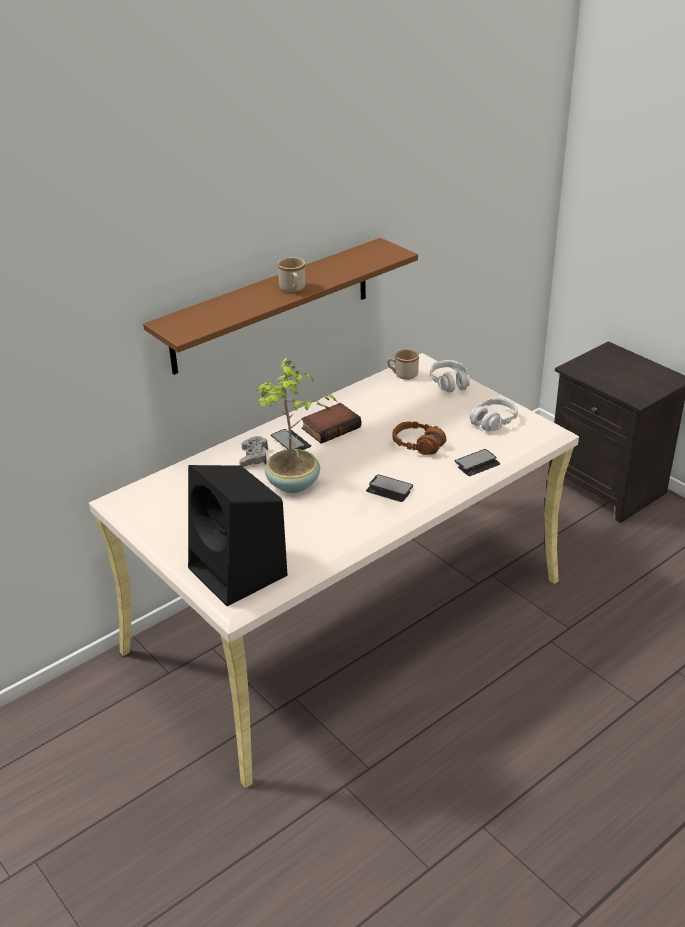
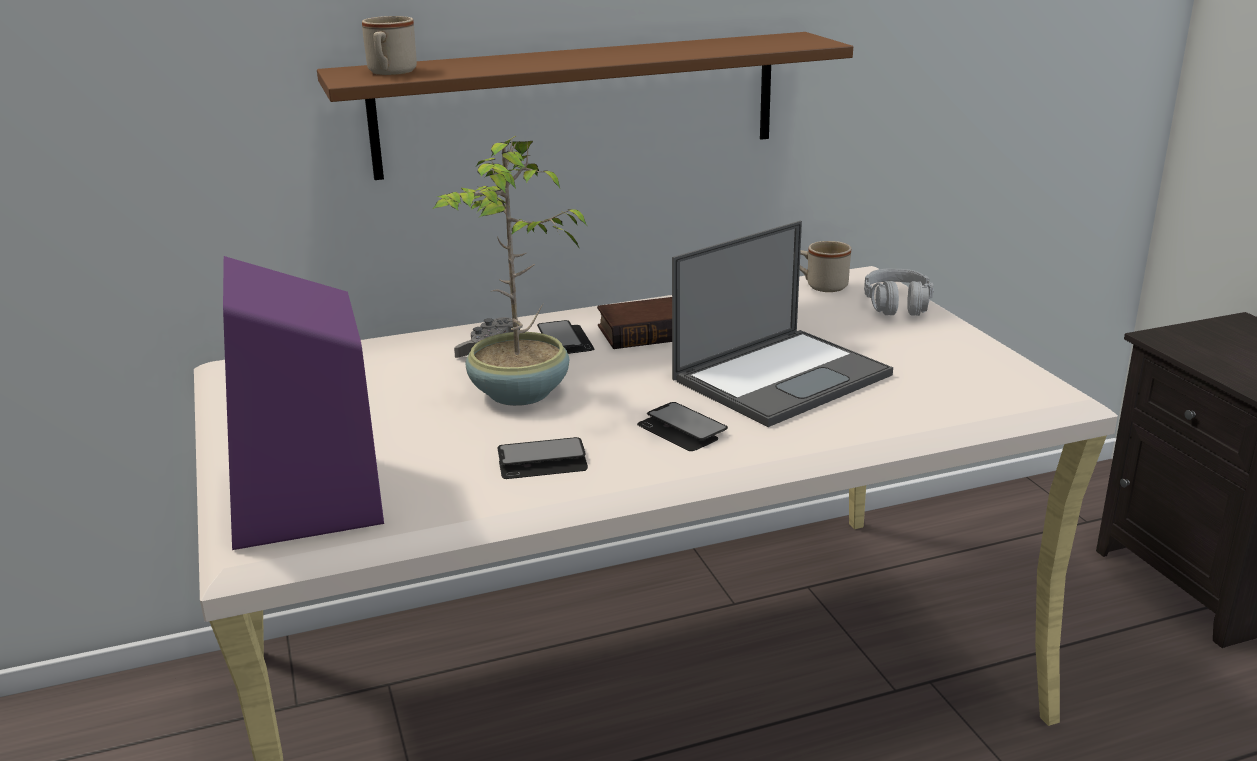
camera: 20 degrees right, 10 degrees down
black speaker [188,465,288,606] -> purple speaker [223,256,384,550]
beige mug [278,257,306,292] -> beige mug moved to [362,16,417,75]
brown headphones [393,421,446,455] -> laptop [672,221,893,427]
phone [455,449,500,476] -> phone moved to [498,437,588,479]
grey headphones [470,397,518,432] -> none

